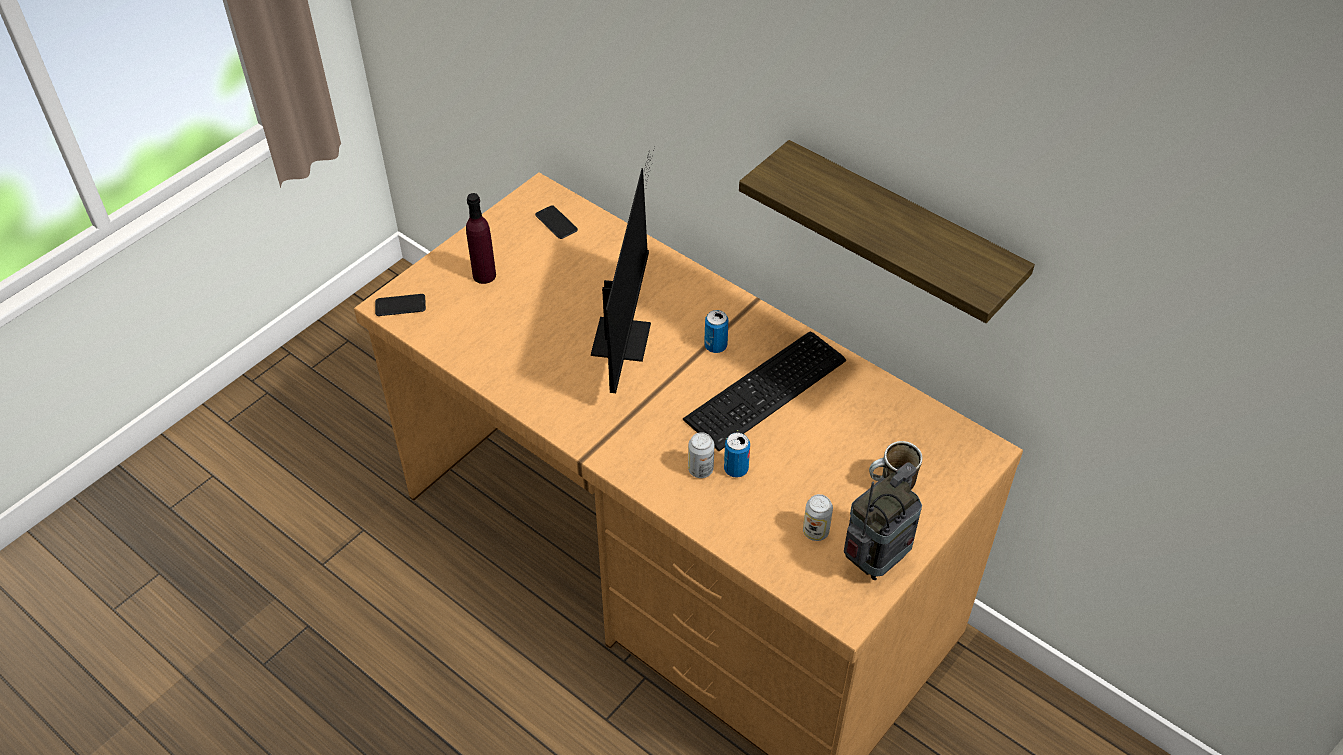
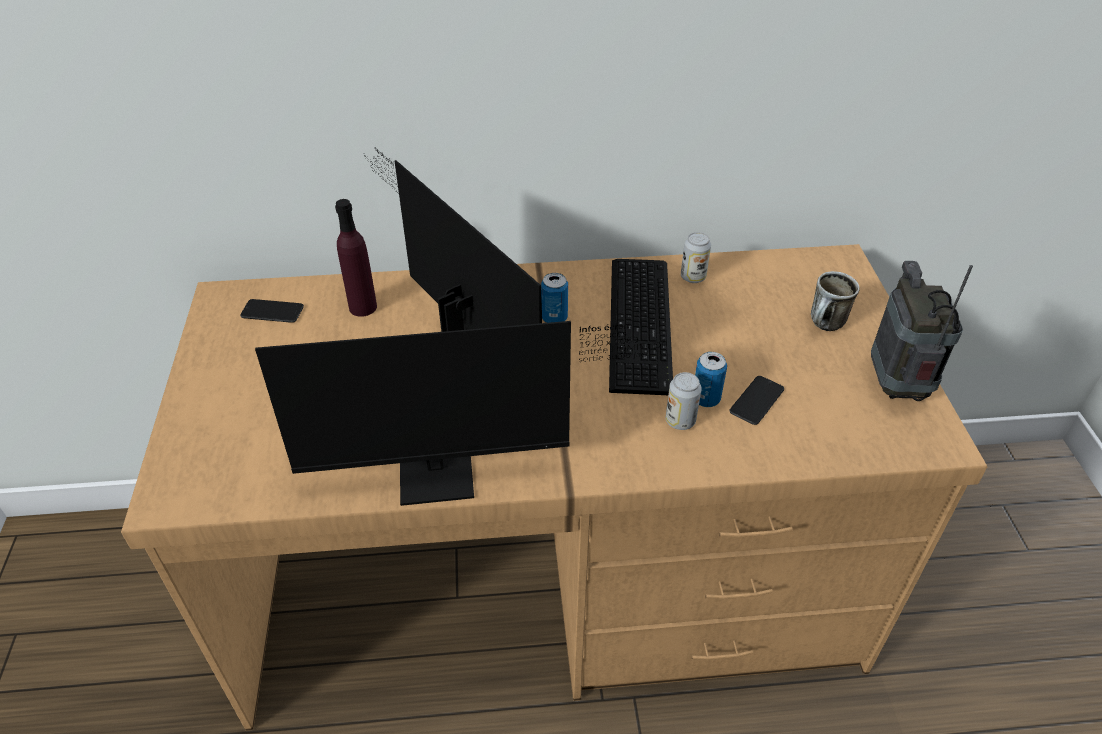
camera: 45 degrees left, 5 degrees down
phone [375,294,426,316] -> phone moved to [730,376,784,425]
purple bottle [466,193,496,284] -> purple bottle moved to [335,199,377,317]
shelf [739,140,1035,323] -> none
can [803,494,833,541] -> can moved to [681,232,711,283]
none -> monitor [255,321,667,506]

